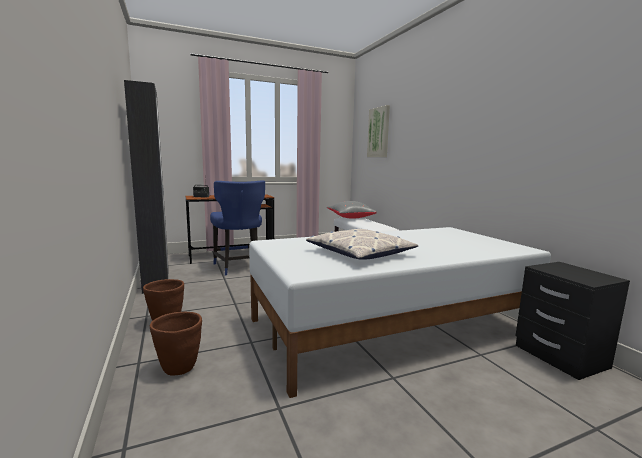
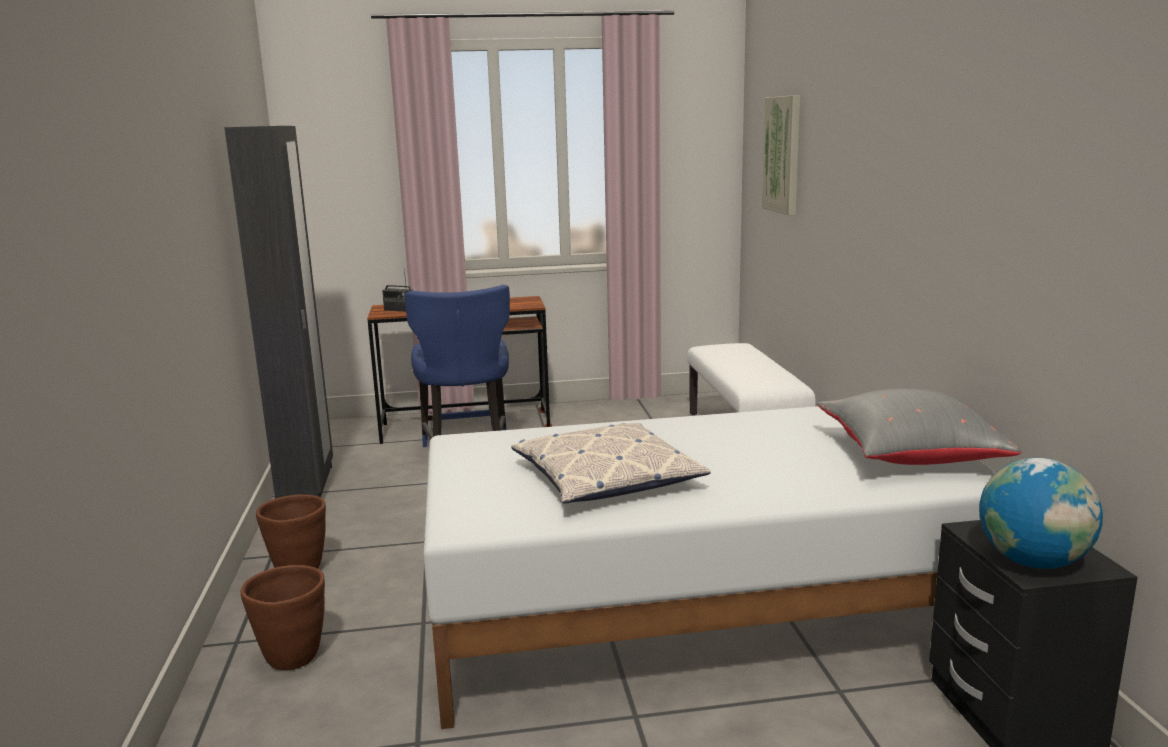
camera: 15 degrees right, 5 degrees up
grey pillow [327,201,377,219] -> grey pillow moved to [817,388,1022,465]
none -> globe [979,458,1103,569]

